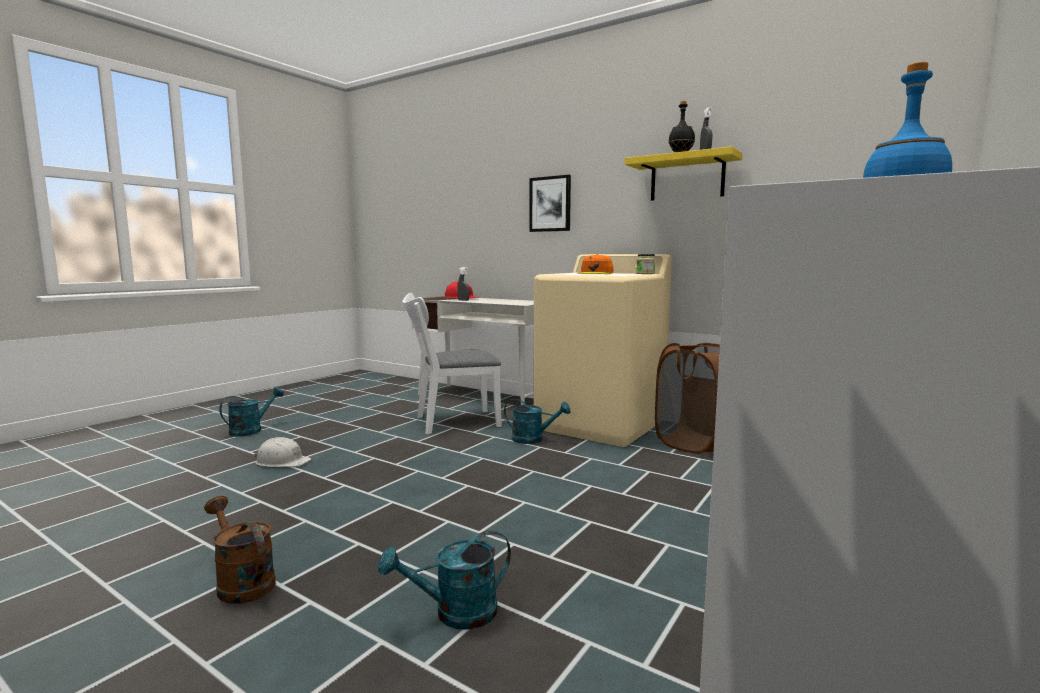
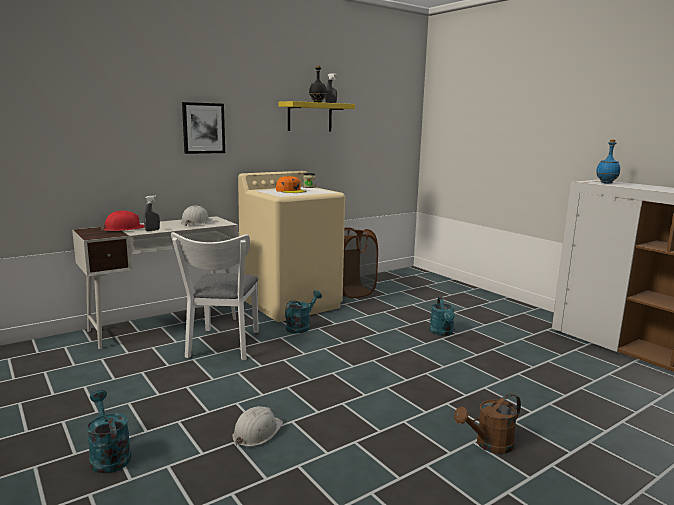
camera: 70 degrees left, 5 degrees up
turquoise watering can [378,530,511,630] -> turquoise watering can moved to [430,297,455,336]
none -> white hard hat [181,205,211,226]

